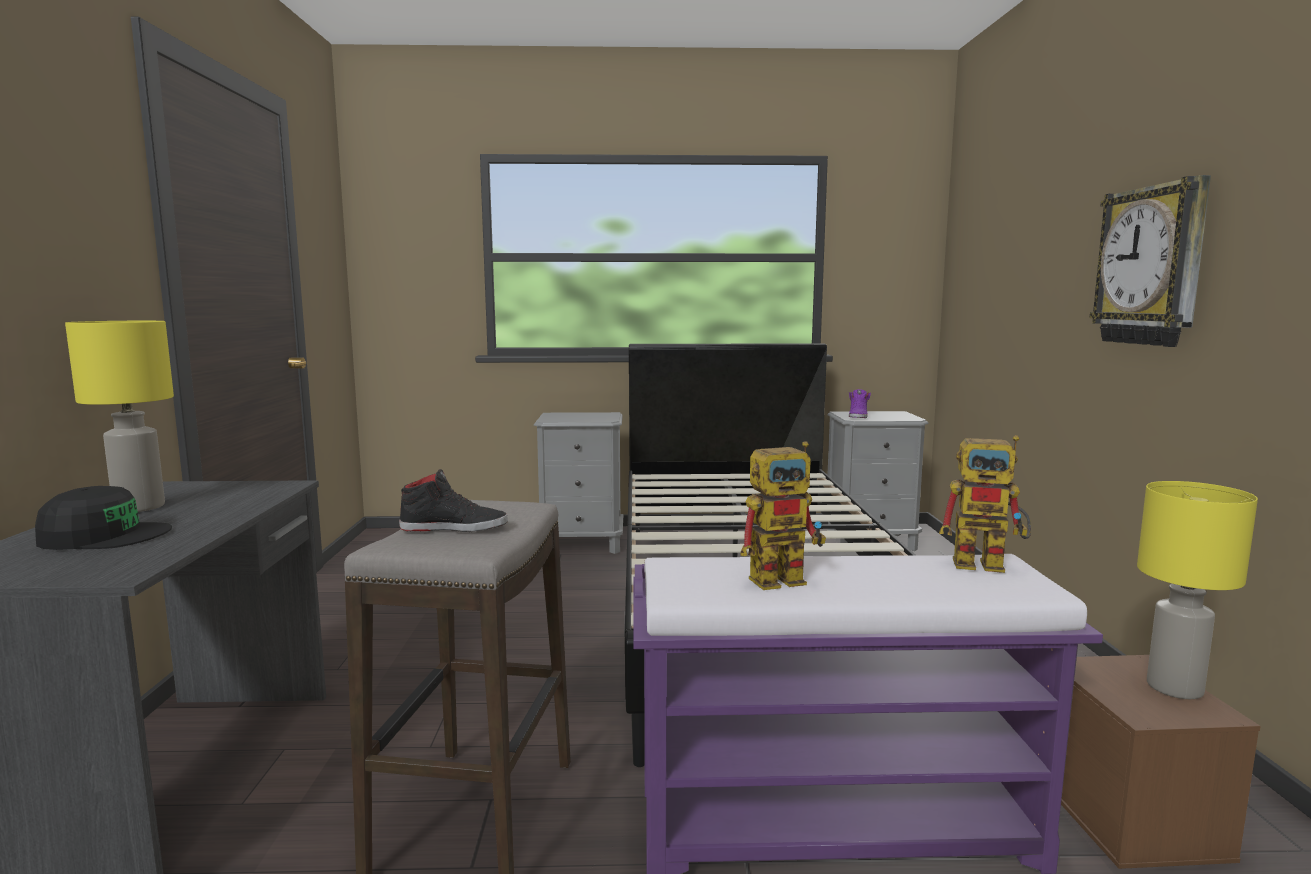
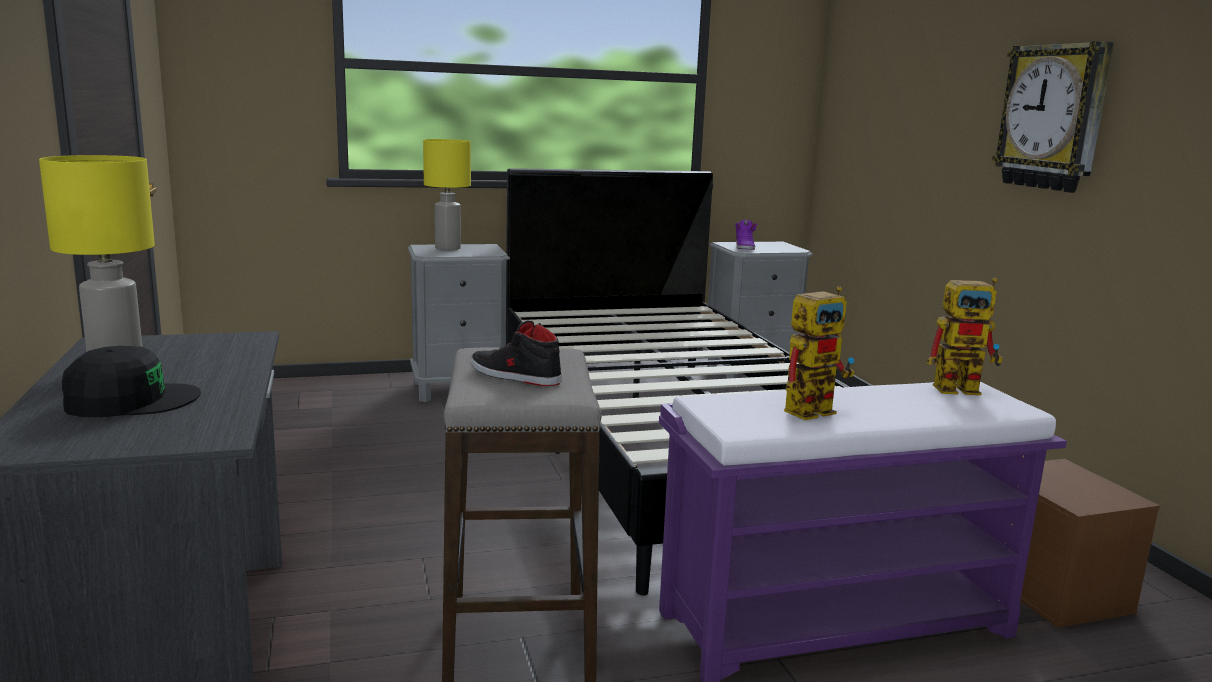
camera: 15 degrees left, 5 degrees up
black shoe [399,469,508,532] -> black shoe turned 135 degrees counterclockwise [471,320,562,386]
yellow table lamp [1137,481,1258,699] -> yellow table lamp moved to [423,139,471,250]

